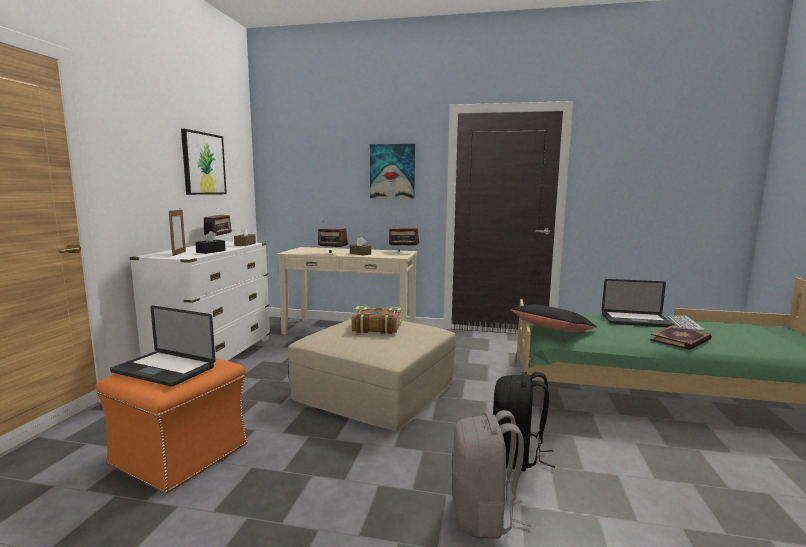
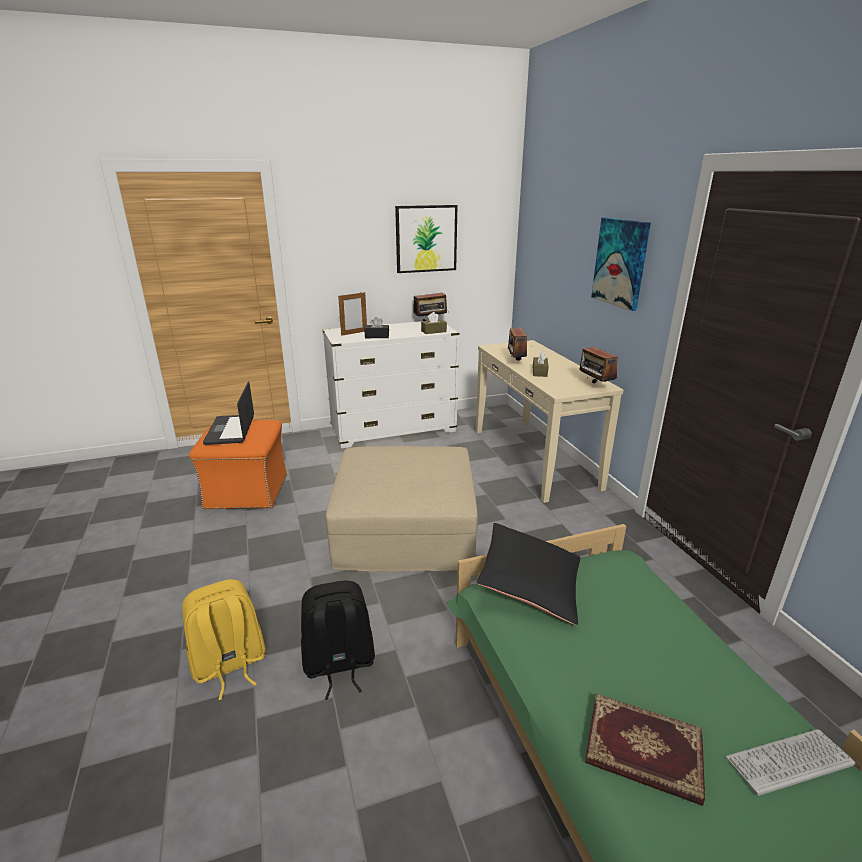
camera: 60 degrees right, 15 degrees up
book [351,306,401,334] -> none
grey backpack [452,410,532,539] -> yellow backpack [182,579,266,700]
laptop [602,279,674,327] -> none

